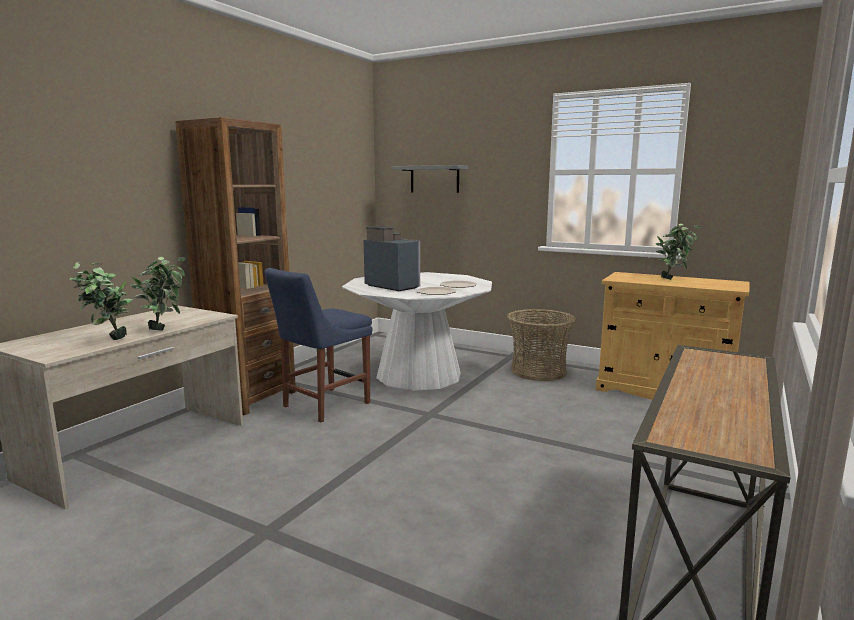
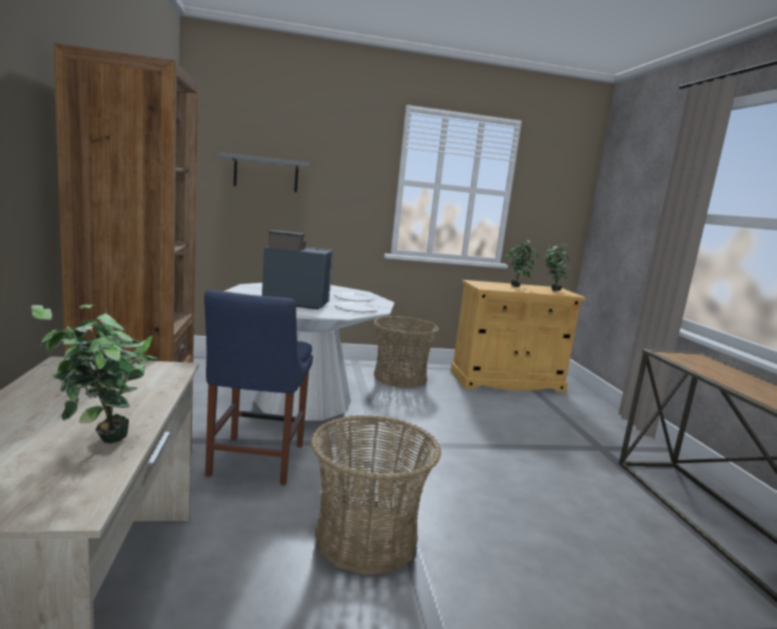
camera: 40 degrees left, 0 degrees up
potted plant [130,257,186,330] -> potted plant moved to [544,243,572,291]
none -> basket [311,415,441,575]

